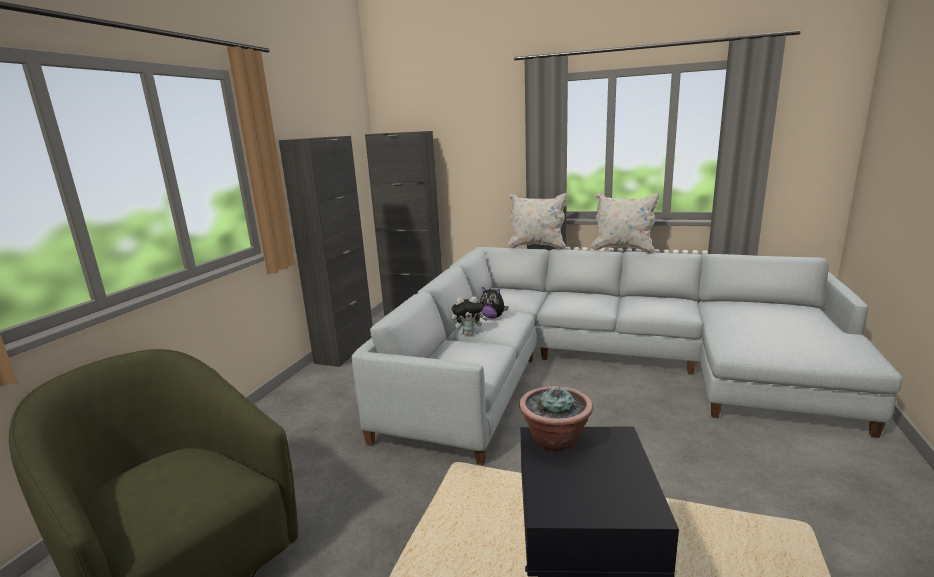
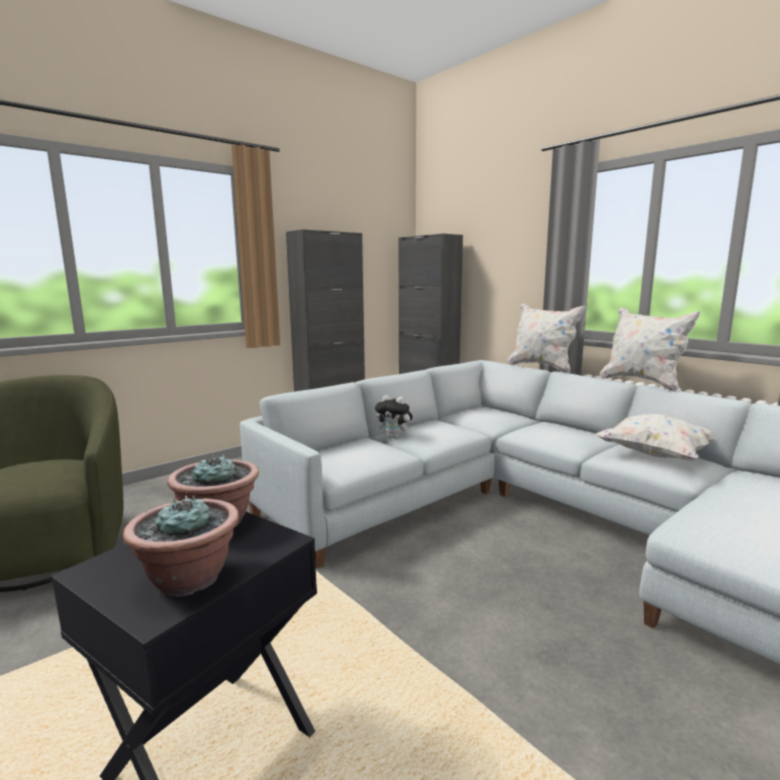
camera: 30 degrees right, 5 degrees down
plush toy [480,287,509,319] -> none
none -> potted plant [123,495,239,597]
none -> white pillow [595,414,716,461]

